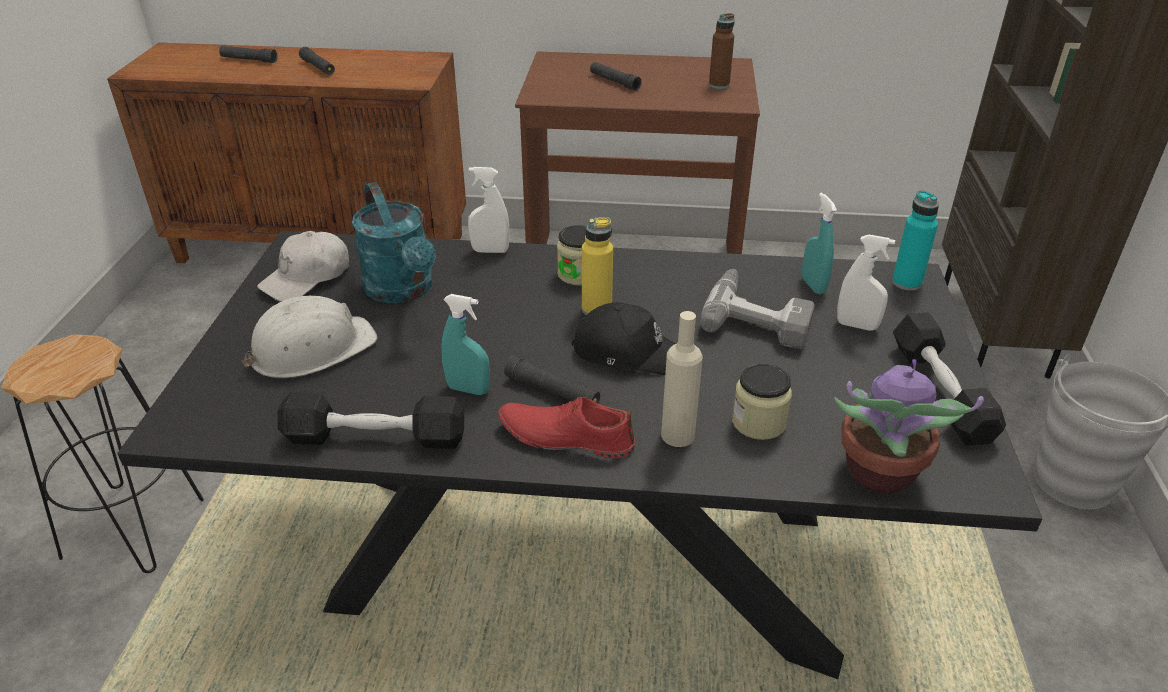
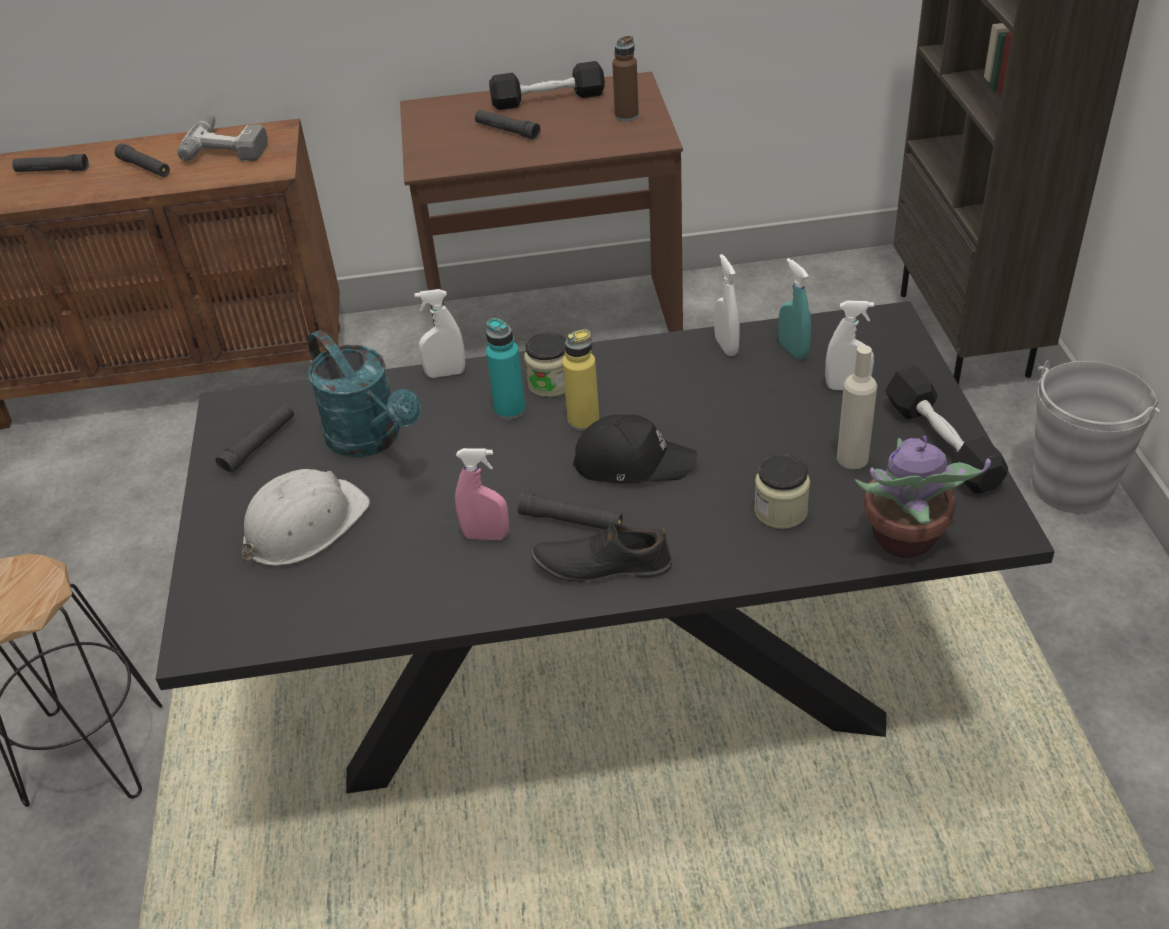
camera: 10 degrees left, 5 degrees up
white cap [257,231,349,302] -> black flashlight [216,403,294,475]
black dumbbell [277,392,464,449] -> black dumbbell moved to [489,61,605,110]
turquoise spray bottle [441,294,490,395] -> pink spray bottle [455,448,509,540]
red shoe [498,397,635,458] -> black shoe [531,524,672,583]
beige bottle [661,311,703,447] -> beige bottle moved to [837,345,877,469]
power drill [700,269,815,349] -> power drill moved to [177,115,268,161]
turquoise bottle [892,190,939,291] -> turquoise bottle moved to [486,318,526,420]
none -> white spray bottle [714,254,740,356]

